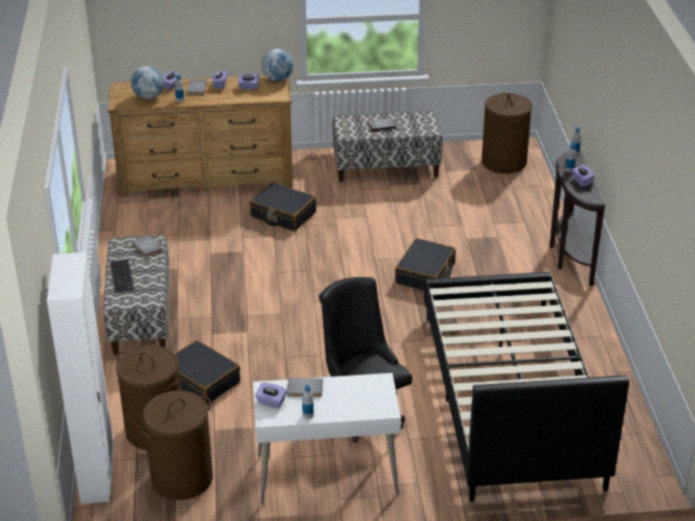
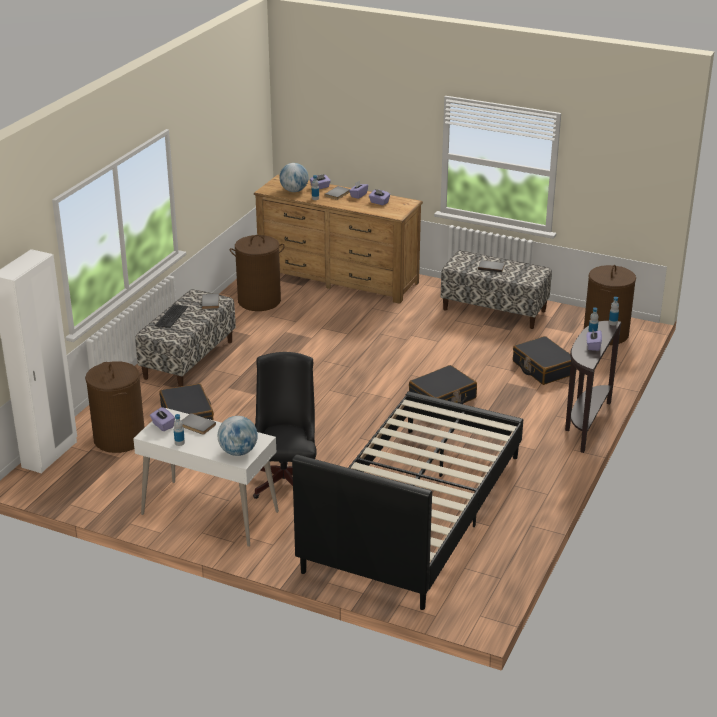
camera: 30 degrees right, 5 degrees down
brown laundry basket [141,390,213,500] -> brown laundry basket moved to [230,235,285,311]
black suitcase [249,182,316,231] -> black suitcase moved to [513,336,571,385]
globe [261,49,294,81] -> globe moved to [218,416,258,456]

